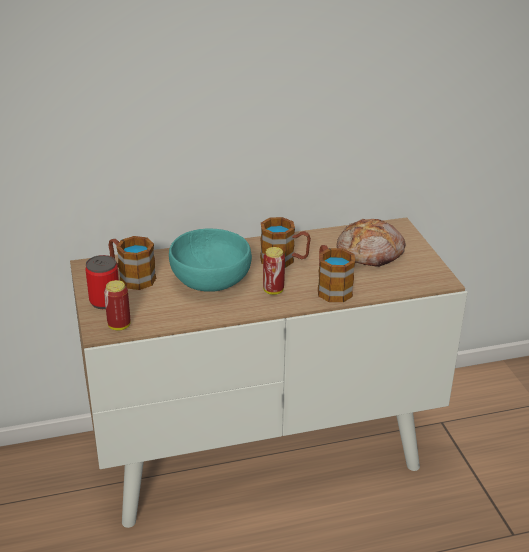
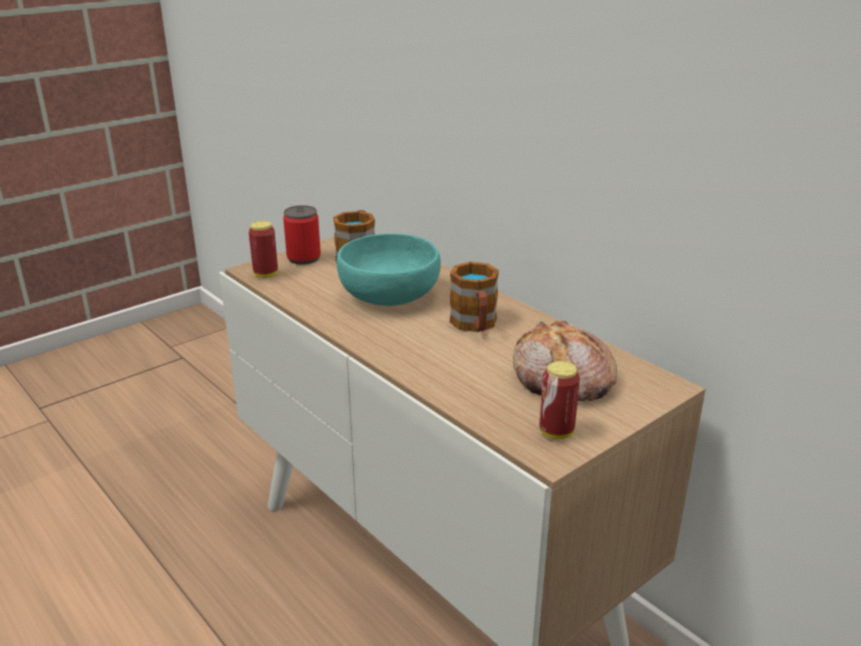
camera: 65 degrees right, 5 degrees down
can [263,247,285,295] -> can moved to [539,361,580,439]
mug [318,245,355,302] -> none

